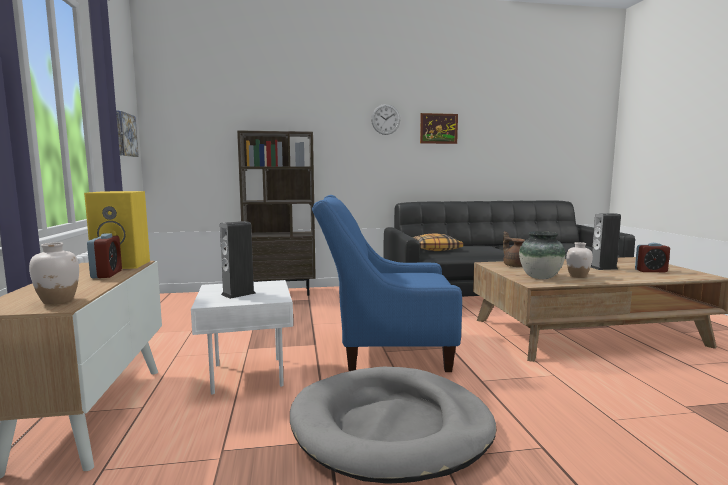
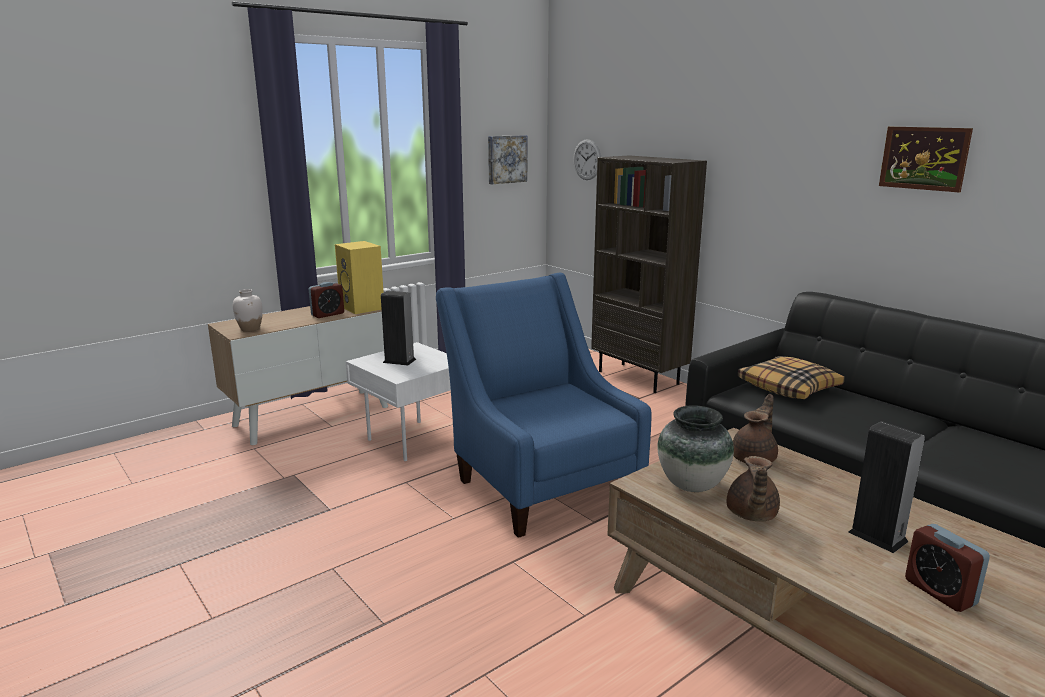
camera: 60 degrees right, 10 degrees up
grey dog bed [290,367,496,484] -> none
wall clock [371,104,400,135] -> wall clock moved to [573,139,601,180]
white vase [566,242,593,278] -> brown teapot [727,456,780,521]

